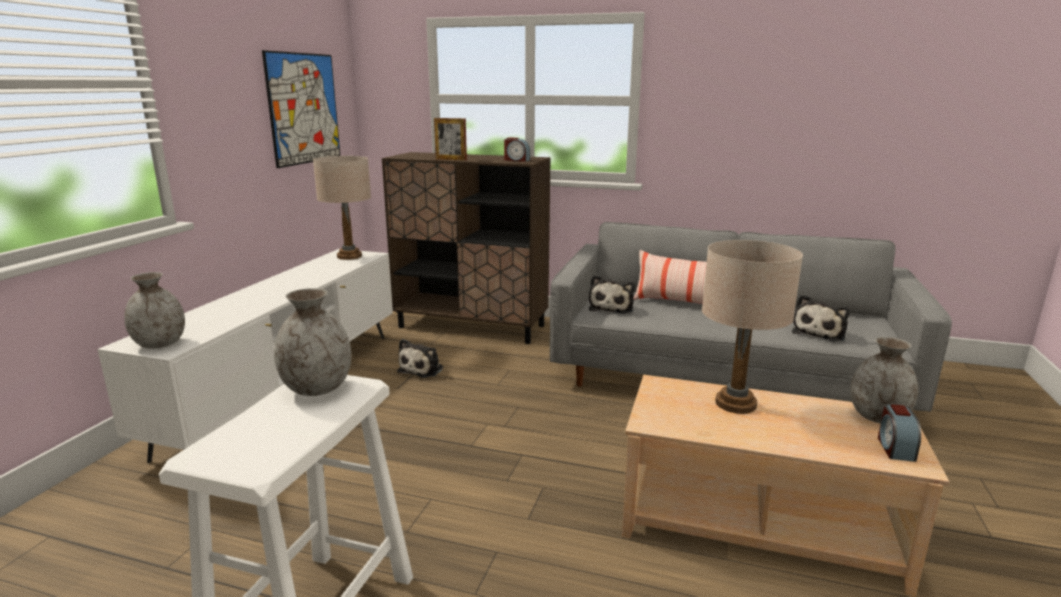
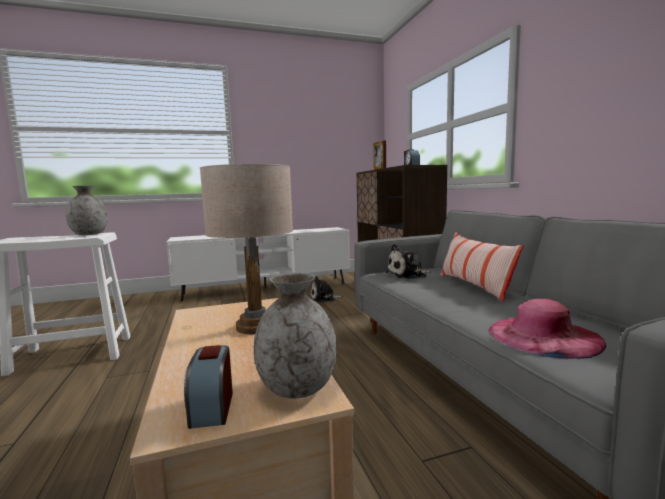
camera: 55 degrees right, 10 degrees down
grey vase [124,272,185,349] -> none
picture [262,50,340,168] -> none
beige table lamp [313,156,371,260] -> none
plush toy [792,294,850,341] -> pink hat [488,299,606,359]
alarm clock [878,404,921,462] -> alarm clock turned 75 degrees counterclockwise [184,345,233,429]

